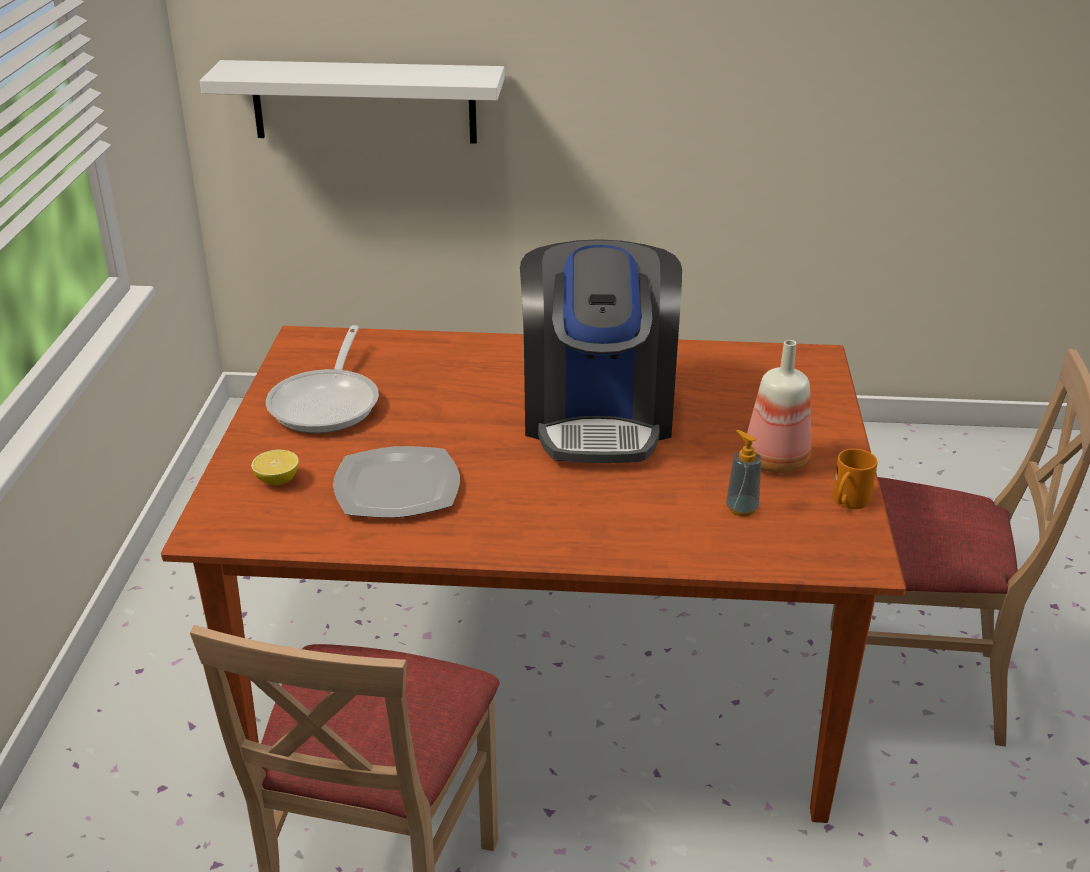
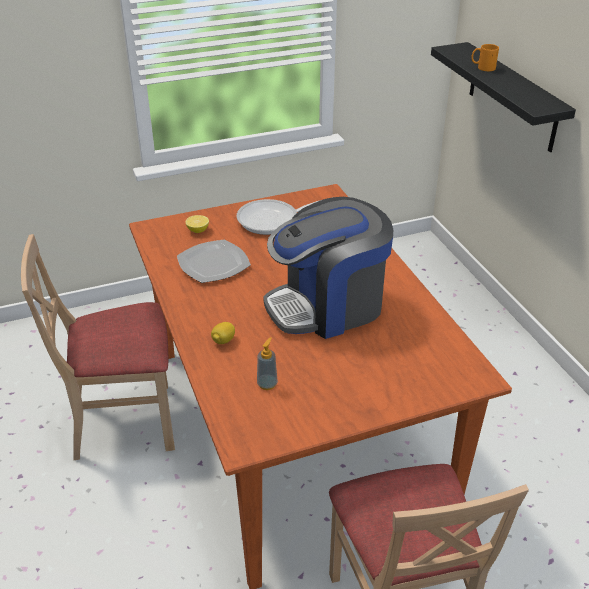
camera: 65 degrees right, 5 degrees up
white shelf [200,60,505,144] -> black shelf [431,42,576,152]
bottle [745,340,812,473] -> none
orange mug [832,449,878,509] -> orange mug moved to [471,44,499,71]
none -> lemon [211,322,235,344]

